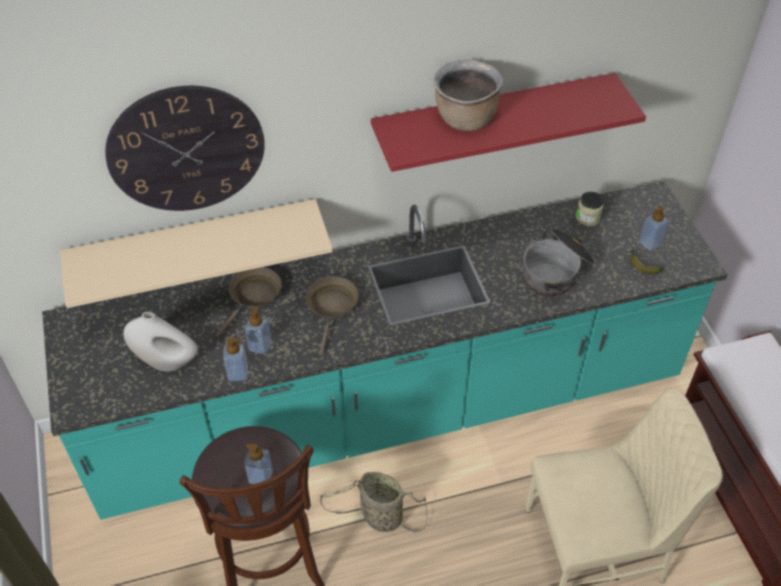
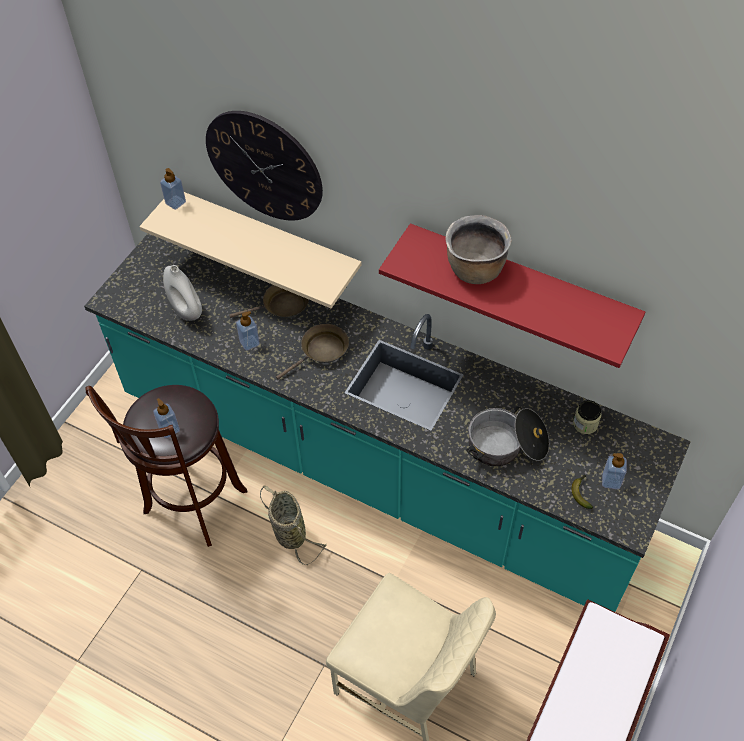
camera: 45 degrees right, 5 degrees up
soap dispenser [223,338,248,381] -> soap dispenser moved to [160,168,186,210]

